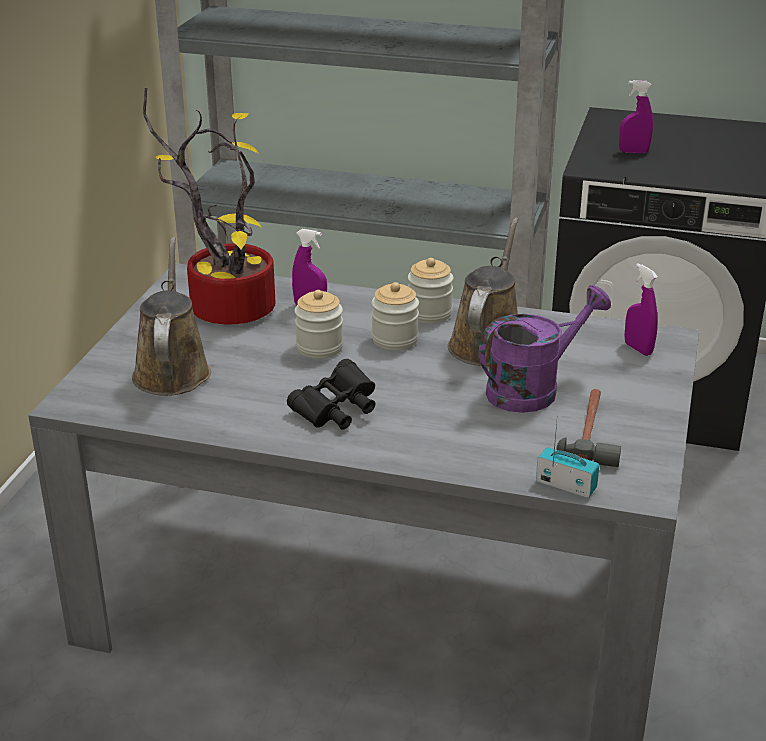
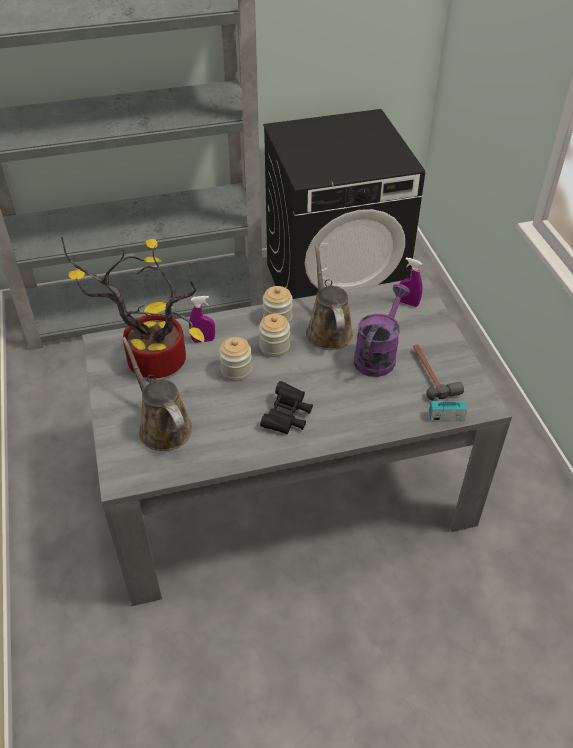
camera: 30 degrees left, 15 degrees up
purple spray bottle [619,80,653,153] -> none

